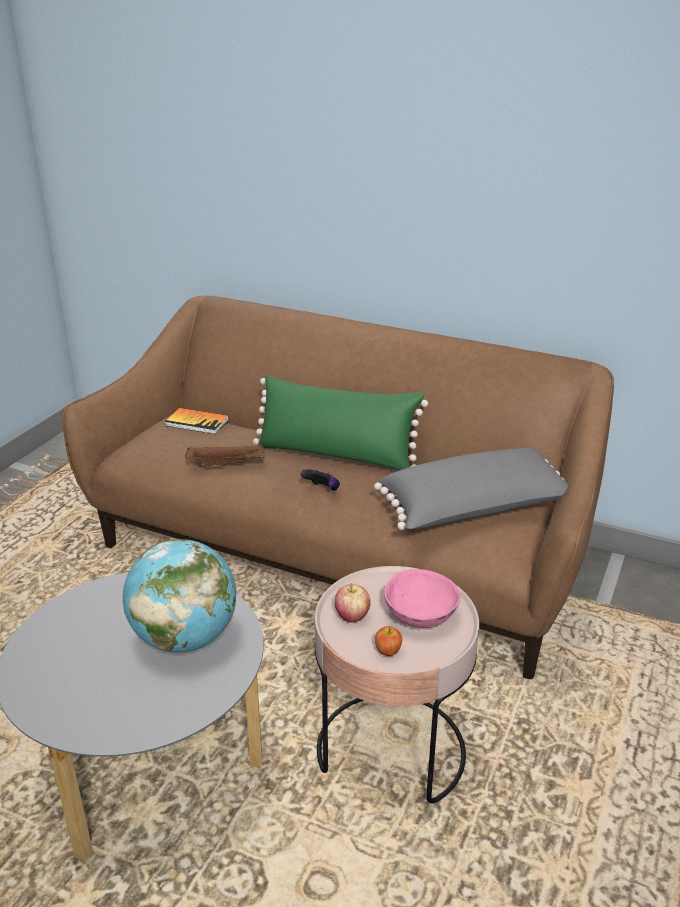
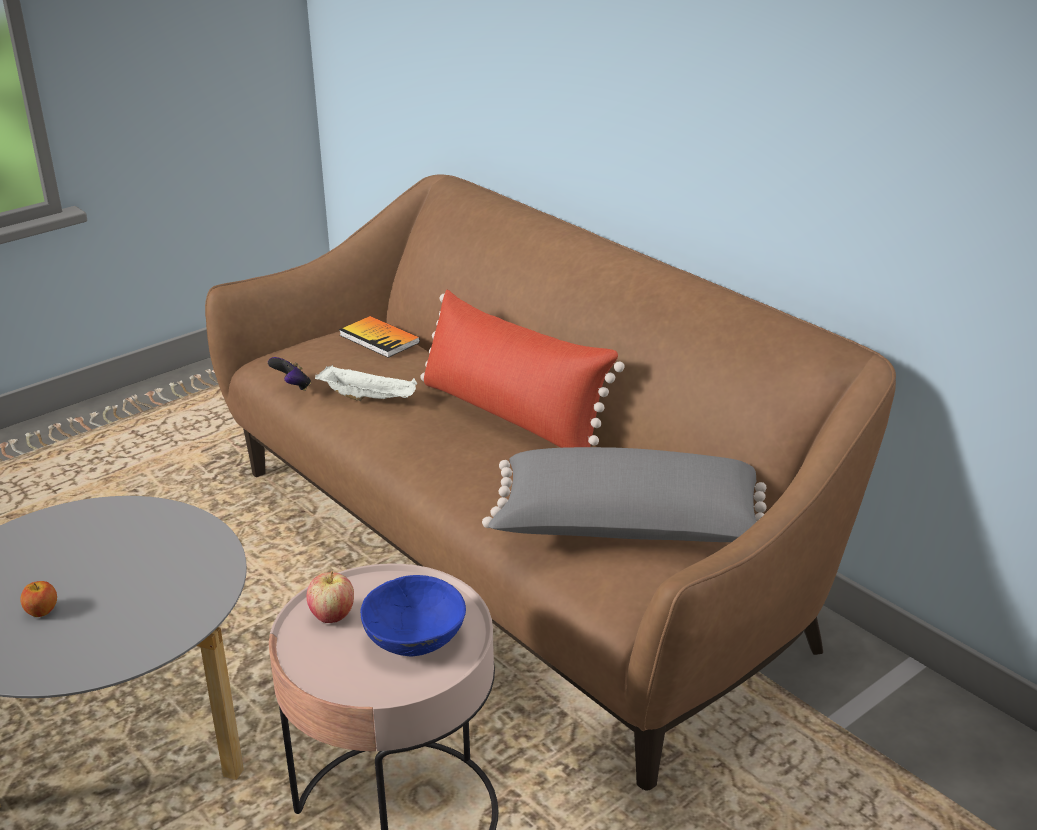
camera: 25 degrees right, 0 degrees up
globe [123,539,237,653] -> none
brown tray [185,443,265,468] -> white tray [315,365,417,401]
green pillow [253,375,428,471] -> red pillow [420,290,625,448]
game controller [301,469,340,491] -> game controller moved to [268,357,311,391]
apple [375,626,402,656] -> apple moved to [20,581,57,617]
pink bowl [384,569,461,628] -> blue bowl [360,575,466,656]

